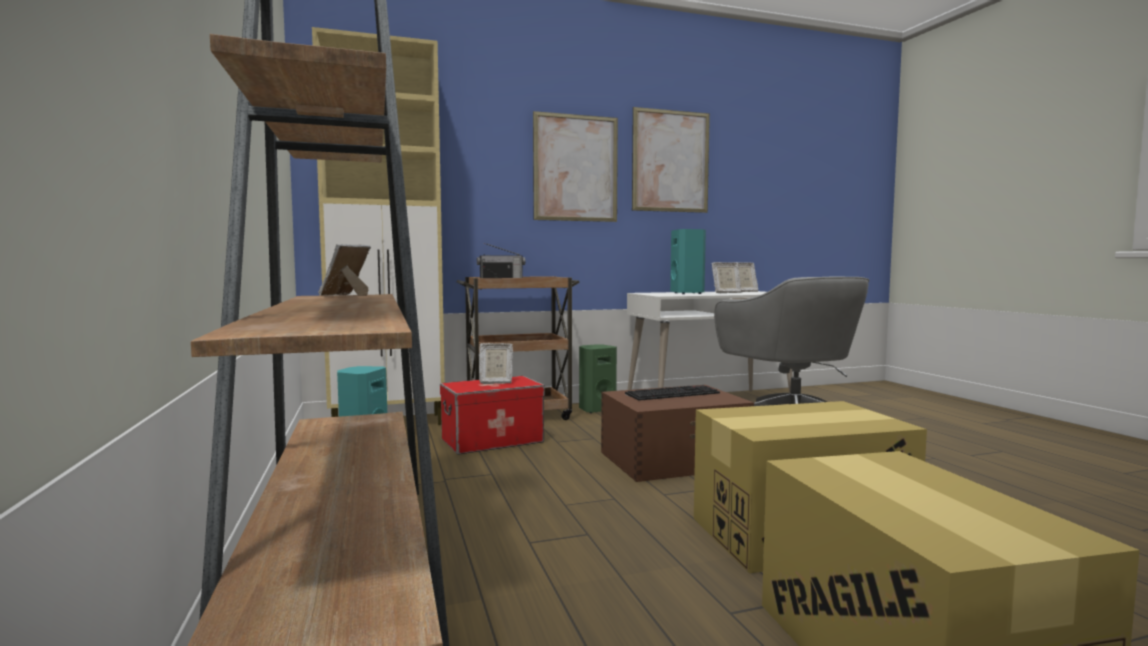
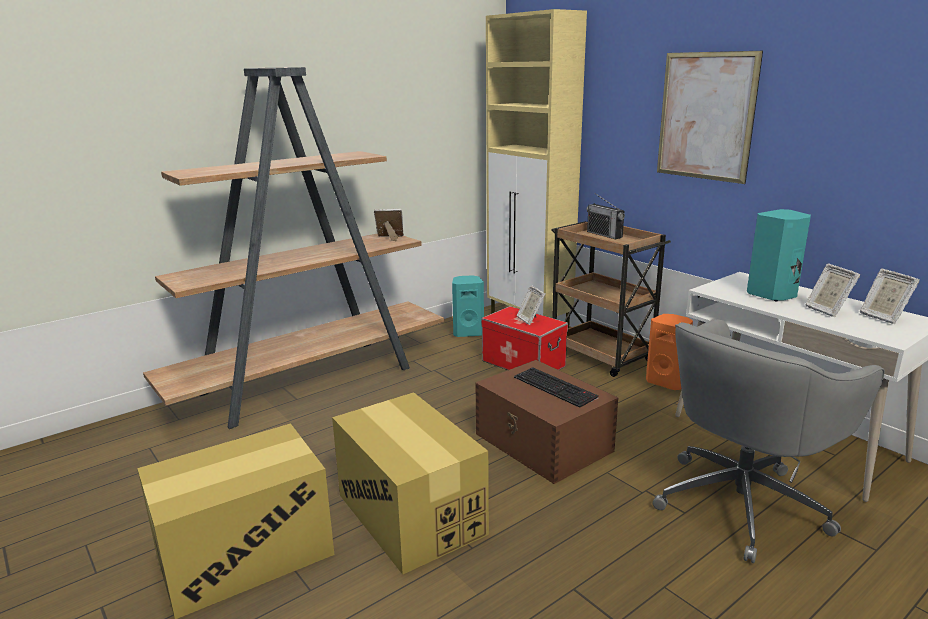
camera: 70 degrees right, 15 degrees up
green speaker [579,344,617,413] -> orange speaker [646,314,693,390]
picture [632,107,710,213] -> none

